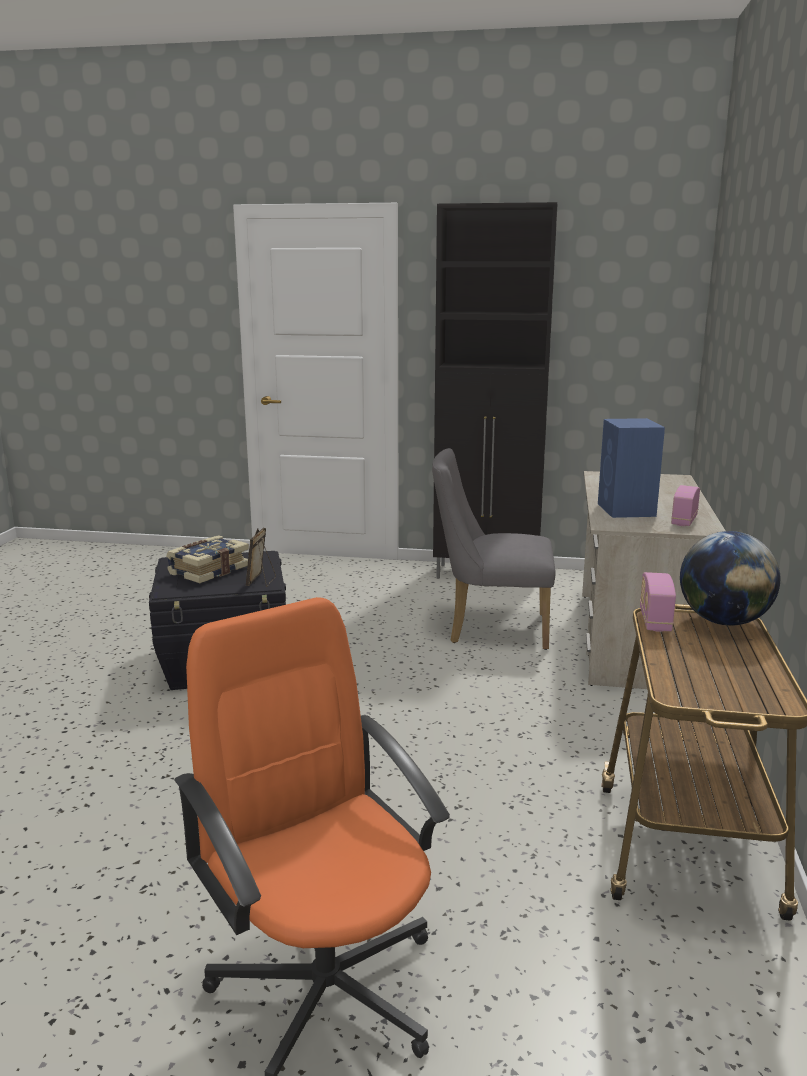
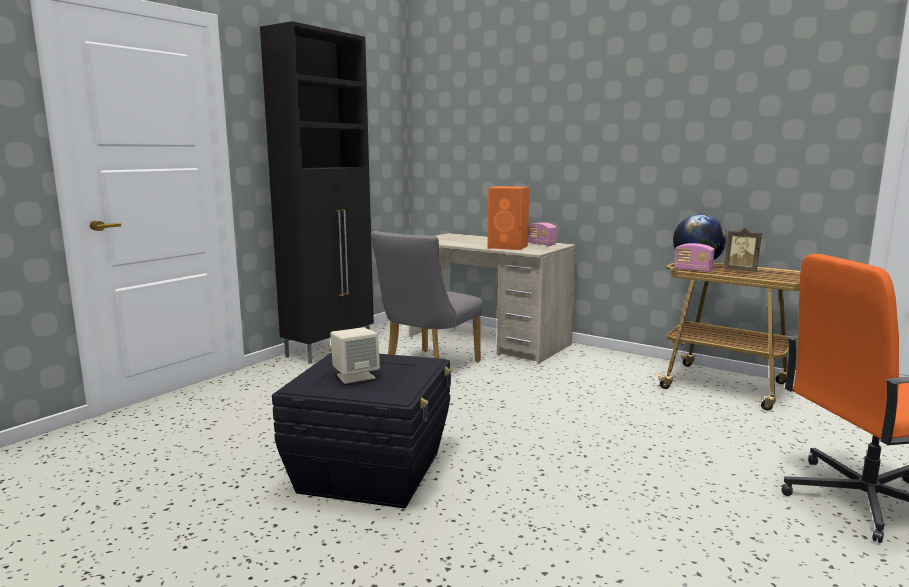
camera: 65 degrees left, 5 degrees down
book [166,535,249,583] -> beige speaker [330,327,380,384]
picture frame [246,528,276,587] -> picture frame moved to [723,228,762,272]
blue speaker [598,418,665,518] -> orange speaker [488,186,529,250]

